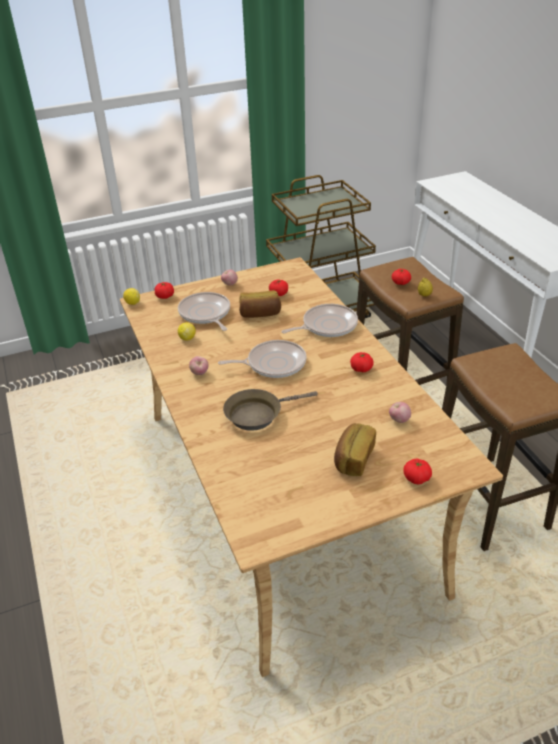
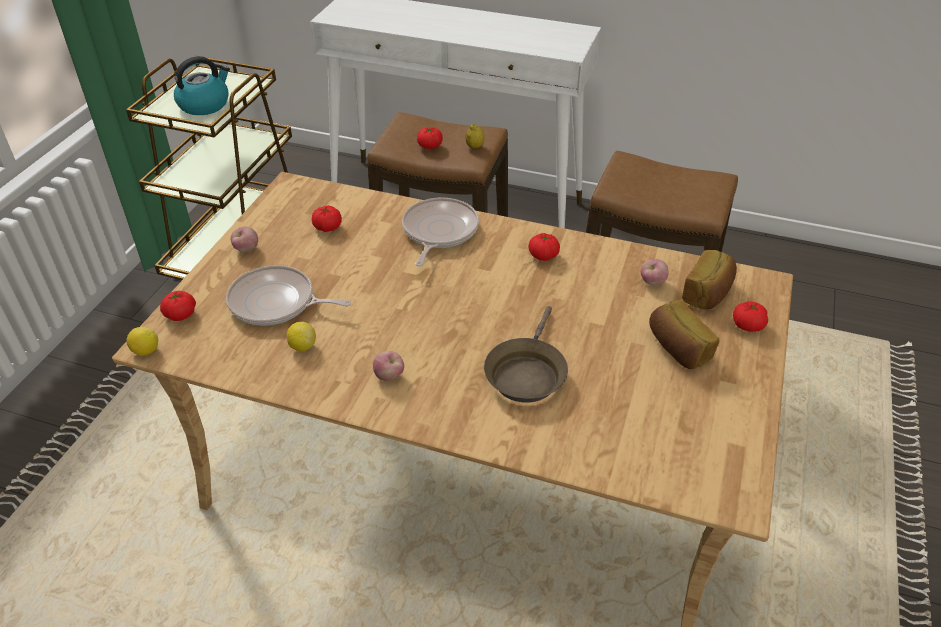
camera: 50 degrees left, 5 degrees up
frying pan [218,340,306,378] -> none
bread [239,290,281,318] -> bread moved to [682,250,737,310]
none -> kettle [174,56,230,115]

